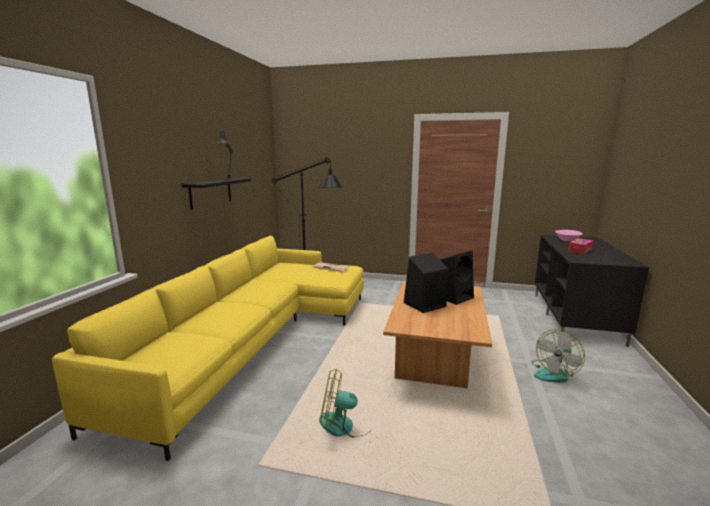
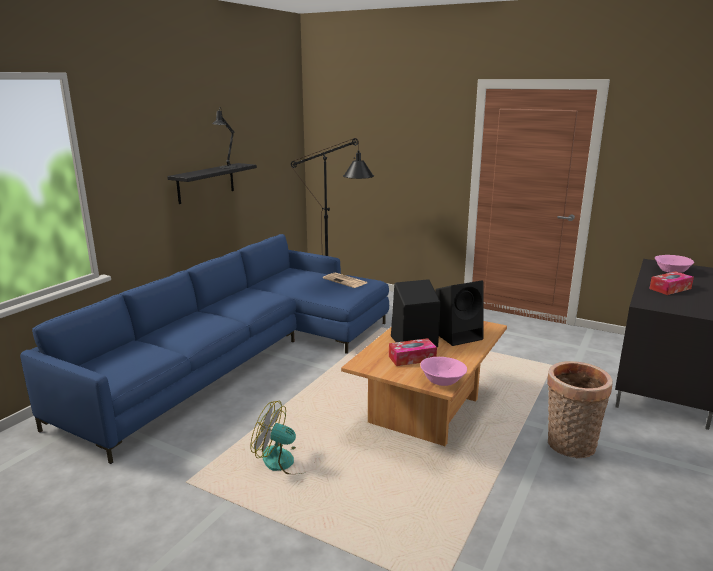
camera: 15 degrees right, 5 degrees up
yellow sofa [52,236,364,461] -> blue sofa [20,234,389,464]
fan [532,329,585,383] -> basket [547,361,612,458]
none -> tissue box [389,338,437,366]
none -> pink bowl [420,357,467,386]

